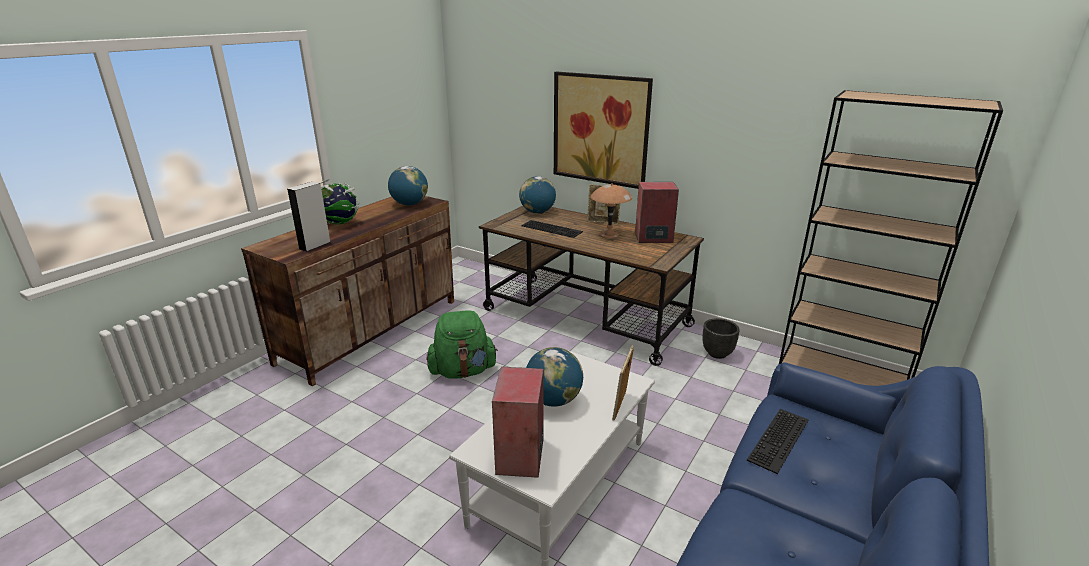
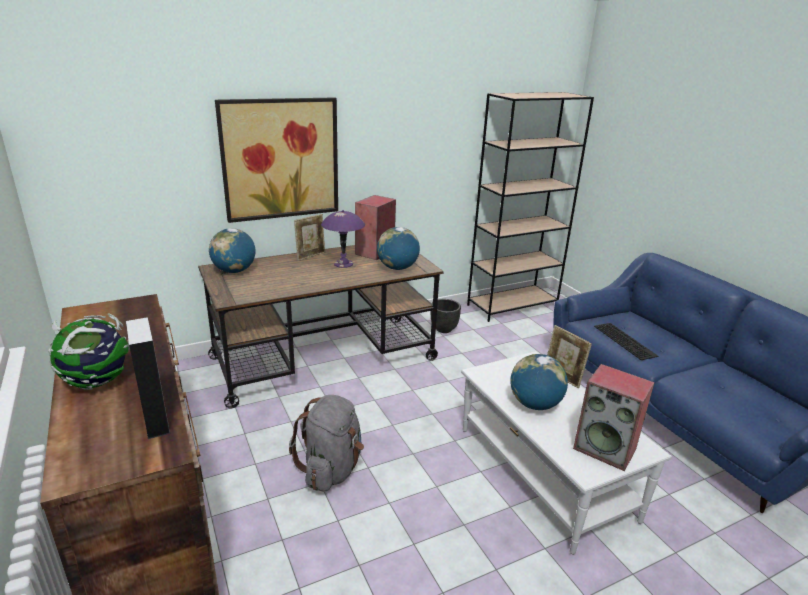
camera: 60 degrees left, 0 degrees up
globe [388,166,428,205] -> globe moved to [377,227,420,270]
green backpack [426,310,498,379] -> grey backpack [289,395,364,491]
keyboard [521,220,583,238] -> none
brown table lamp [590,183,632,239] -> purple table lamp [321,210,365,268]

